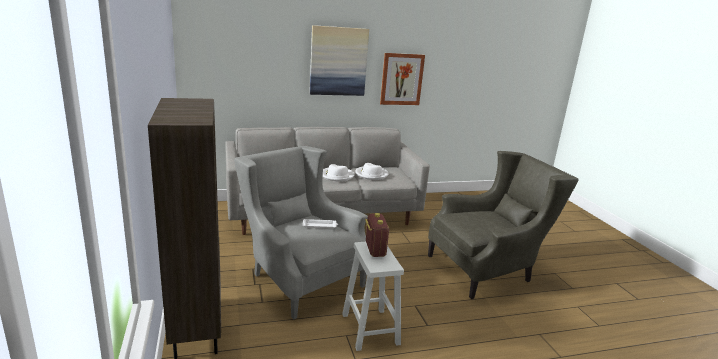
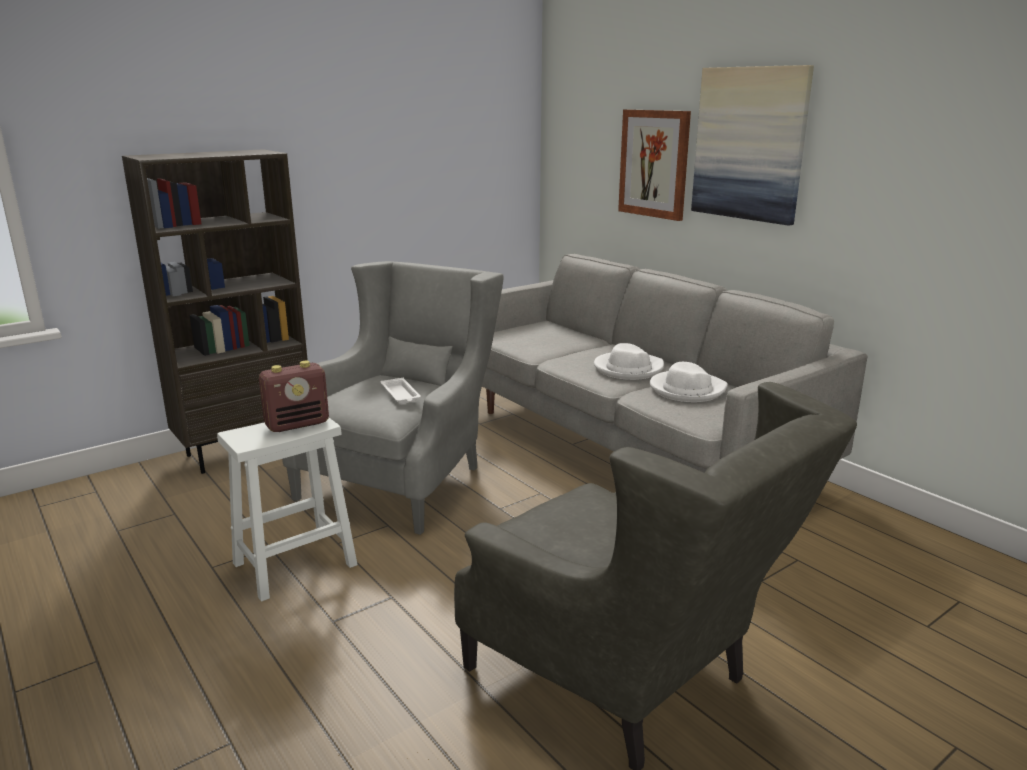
camera: 70 degrees right, 0 degrees up
picture [380,53,425,105] -> picture moved to [618,109,691,221]

